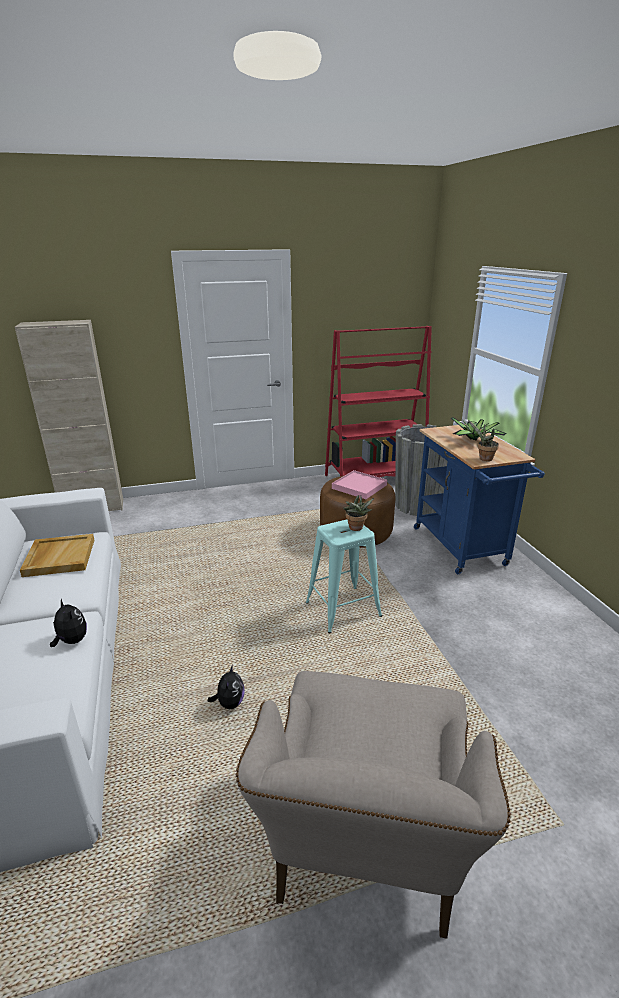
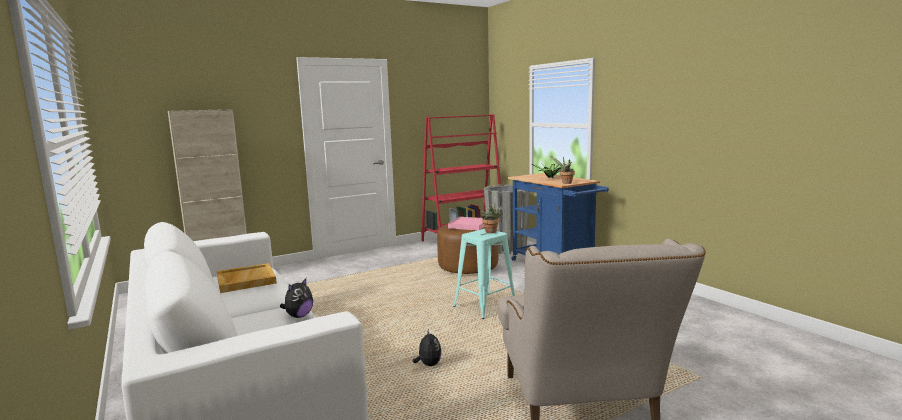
camera: 15 degrees left, 15 degrees down
plush toy [50,599,87,647] -> plush toy turned 90 degrees clockwise [280,278,313,318]

